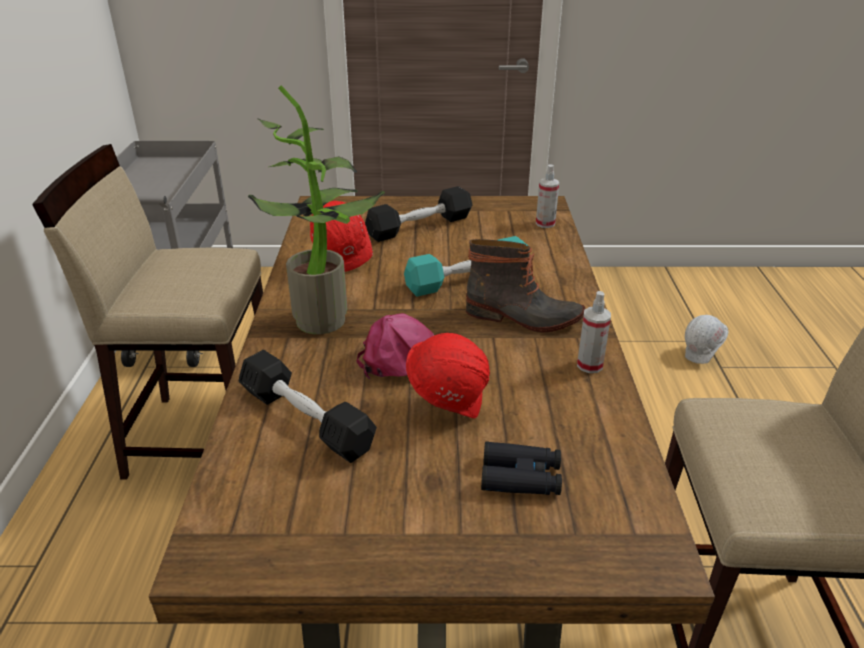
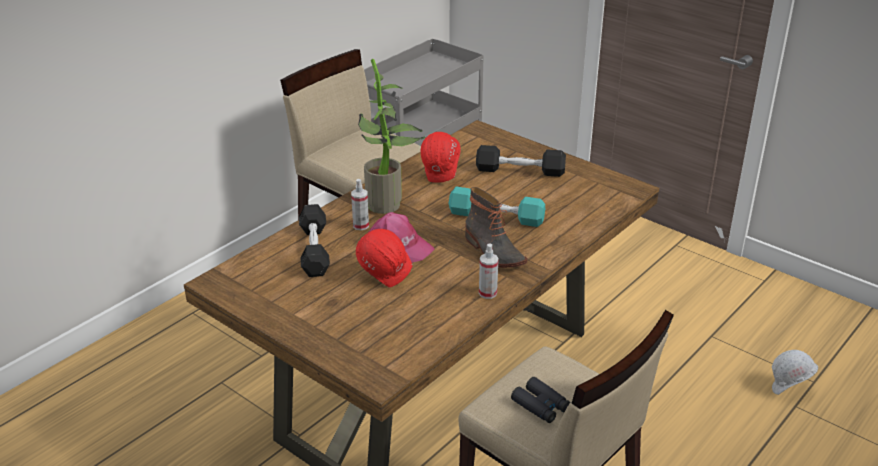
camera: 40 degrees right, 0 degrees up
black binoculars [481,442,562,495] -> black binoculars moved to [511,377,570,423]
spray bottle [536,164,559,228] -> spray bottle moved to [351,179,369,230]

